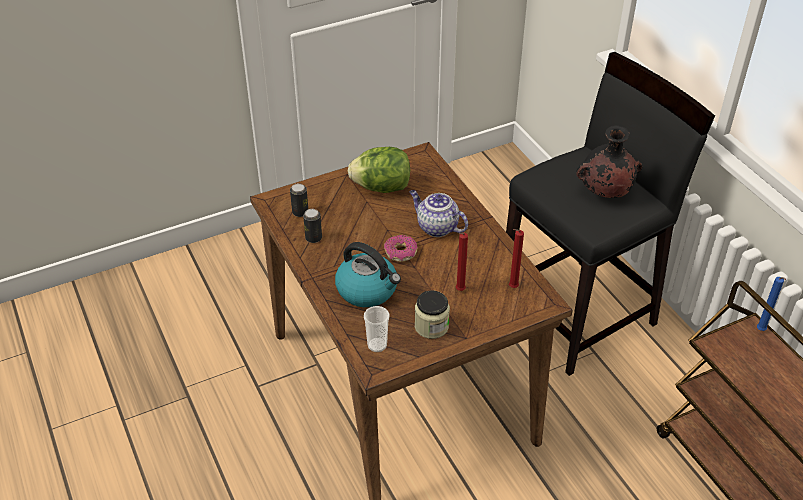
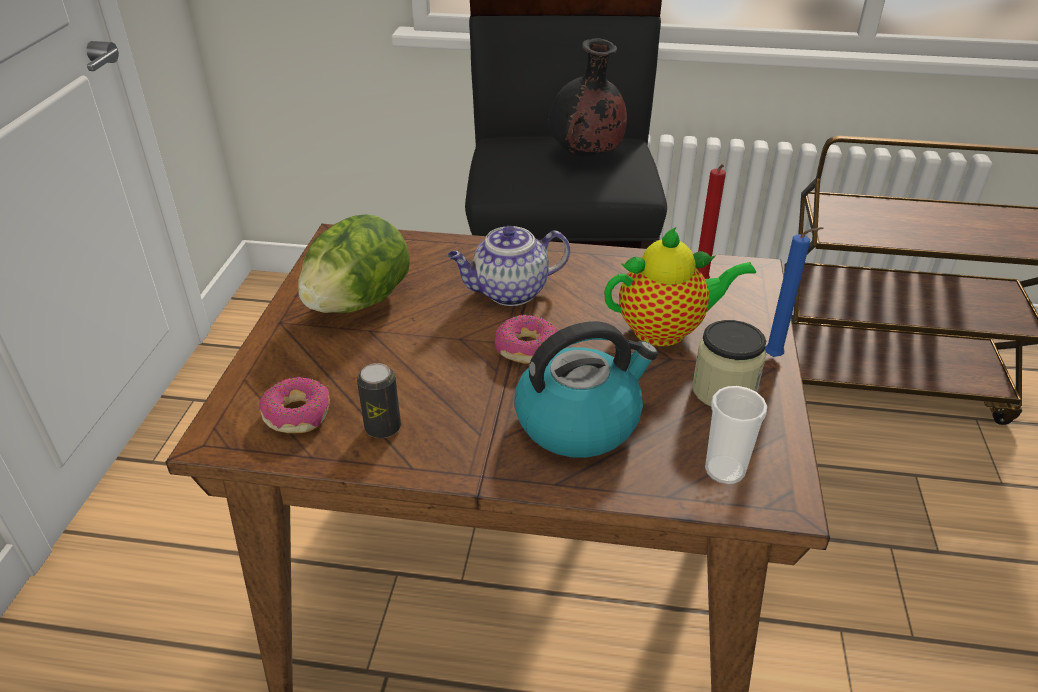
camera: 55 degrees left, 5 degrees down
can [290,183,308,217] -> donut [259,377,330,433]
red candle [456,233,468,291] -> teapot [604,227,756,346]
blue candle [757,277,786,331] -> blue candle moved to [765,227,823,357]

